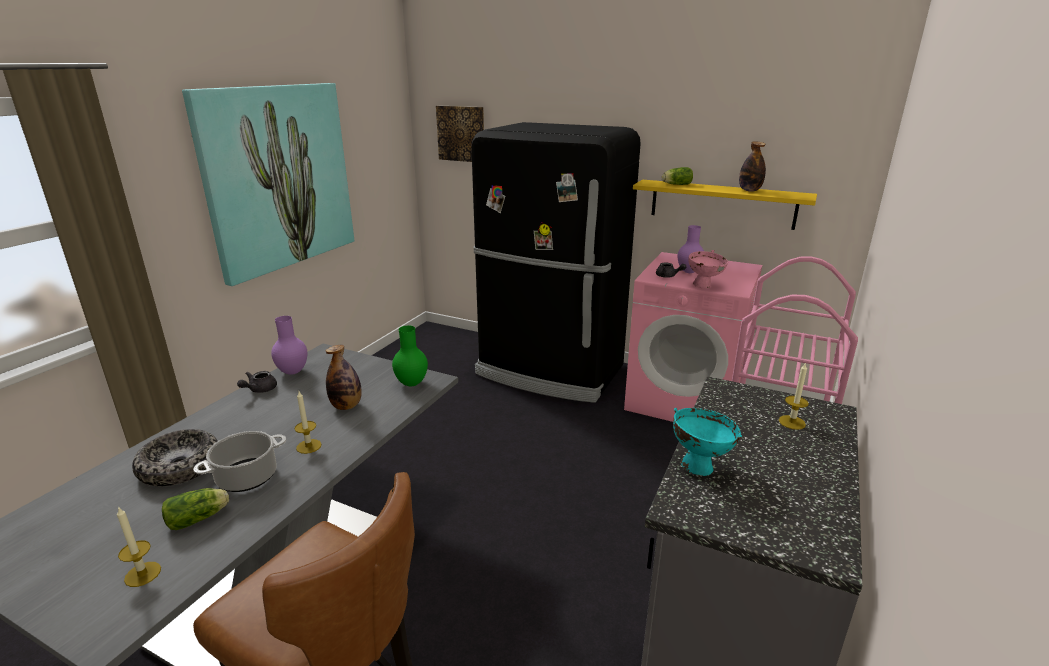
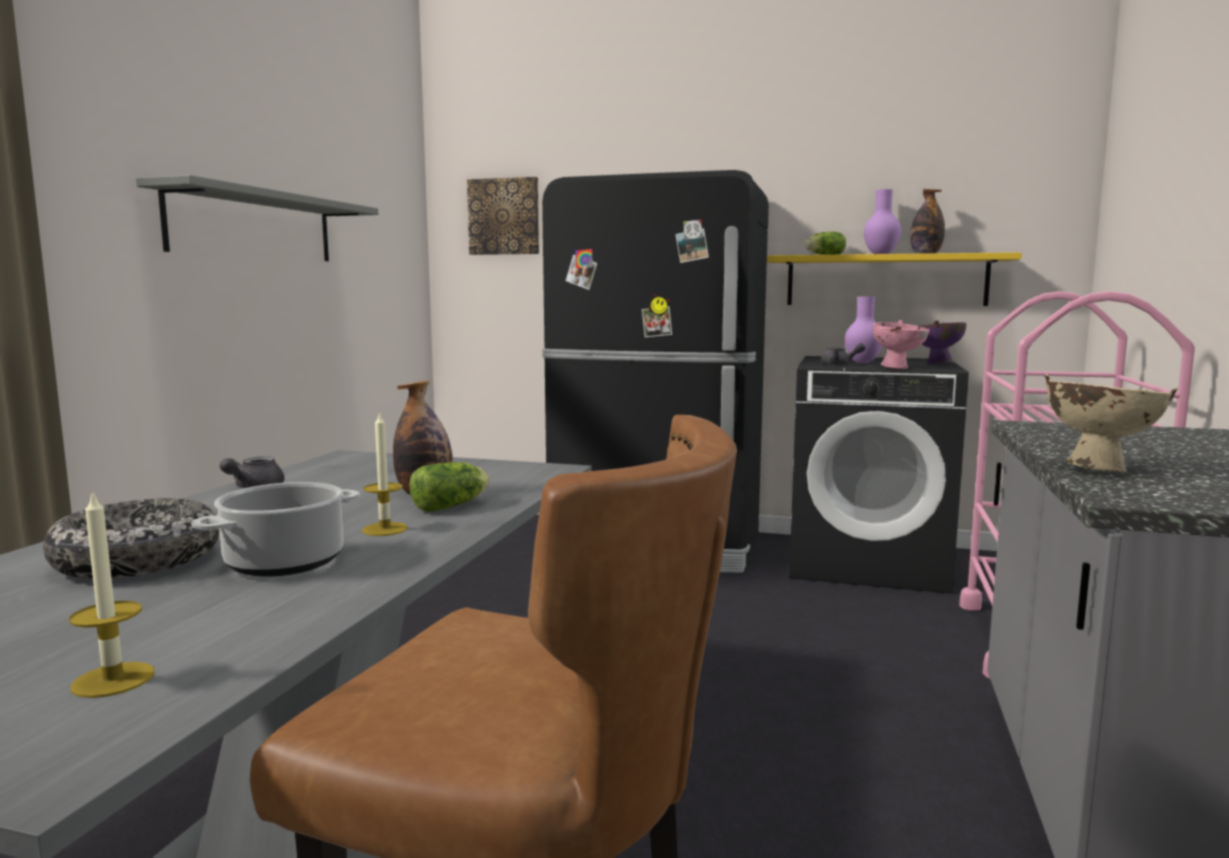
camera: 10 degrees left, 15 degrees down
lettuce [162,488,229,530] -> lettuce moved to [409,462,490,512]
picture [182,83,354,286] -> grey shelf [136,175,378,261]
purple vase [271,316,307,375] -> purple vase moved to [864,189,901,254]
green vase [392,326,428,386] -> none
pink washing machine [624,252,762,422] -> black washing machine [789,356,969,594]
turquoise bowl [673,408,742,476] -> beige bowl [1044,374,1178,473]
candle [779,362,809,430] -> none
none -> purple bowl [919,320,966,364]

